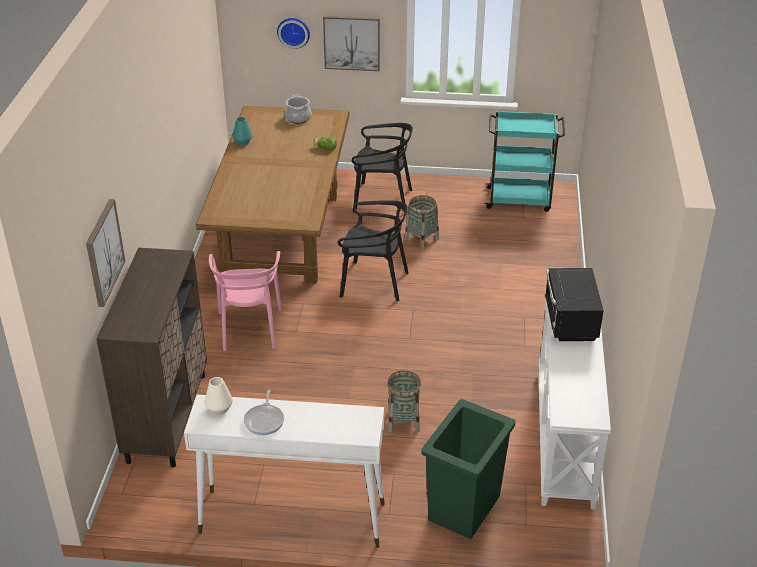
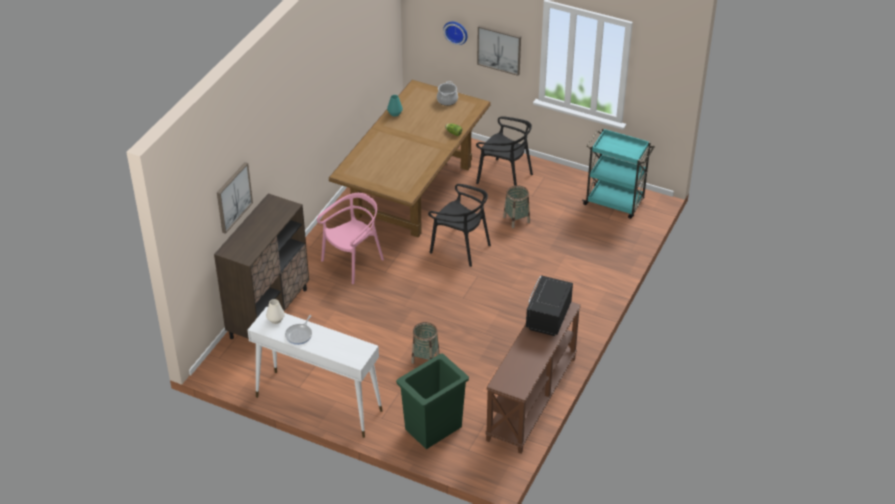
camera: 20 degrees right, 5 degrees up
pink chair [209,251,282,351] -> pink chair turned 150 degrees counterclockwise [317,193,384,284]
white console table [538,302,611,510] -> brown console table [485,302,581,454]

